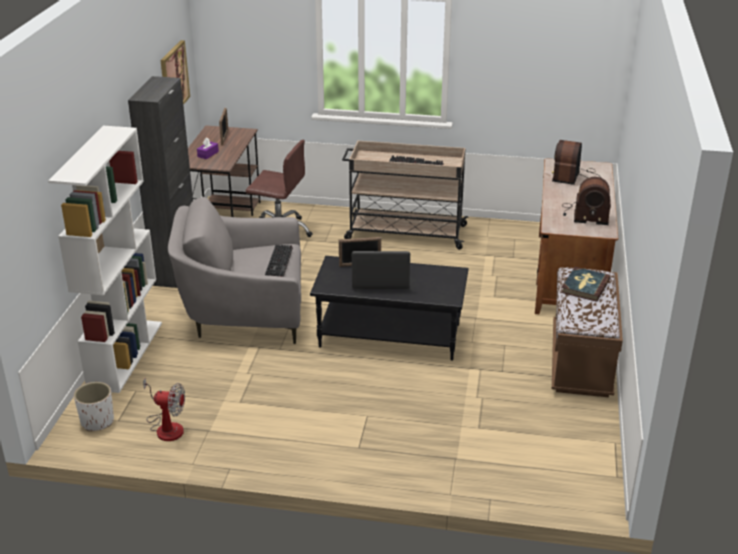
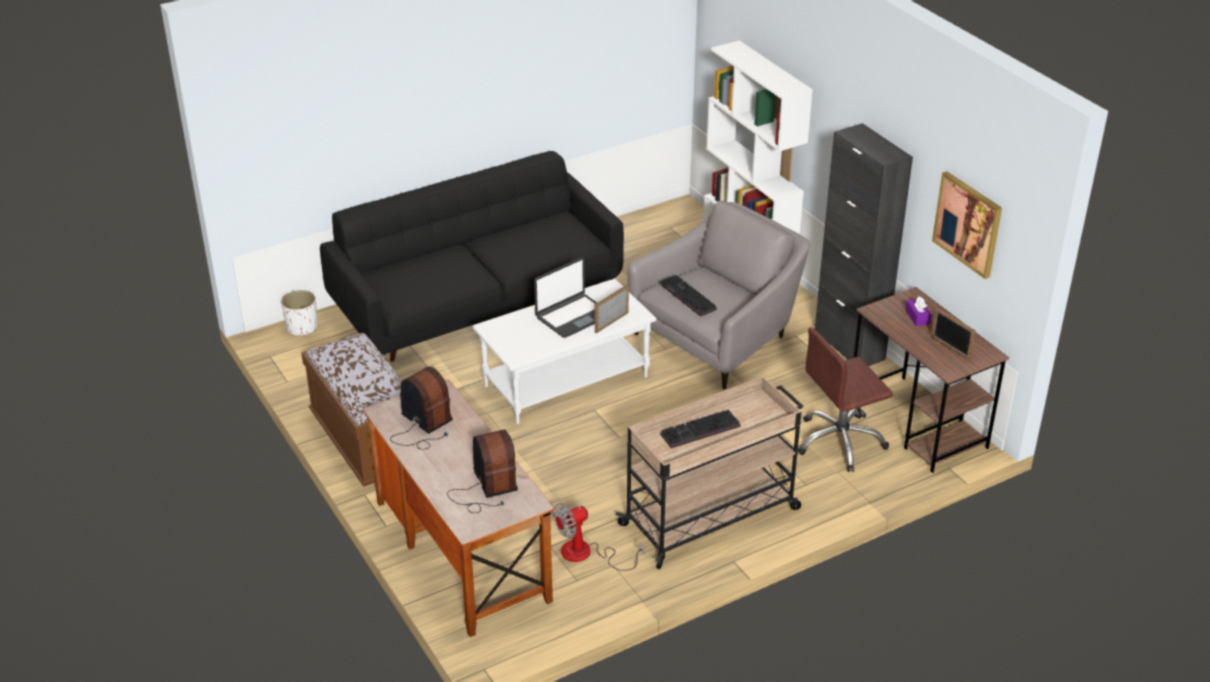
camera: 140 degrees right, 5 degrees up
white planter [74,382,114,431] -> white planter moved to [281,290,318,337]
fan [143,378,185,441] -> fan moved to [553,503,644,571]
black coffee table [310,256,469,361] -> white coffee table [472,279,656,424]
book [561,267,610,302] -> none
radio [562,177,611,225] -> radio turned 75 degrees clockwise [390,367,453,450]
none -> black sofa [320,151,624,362]

